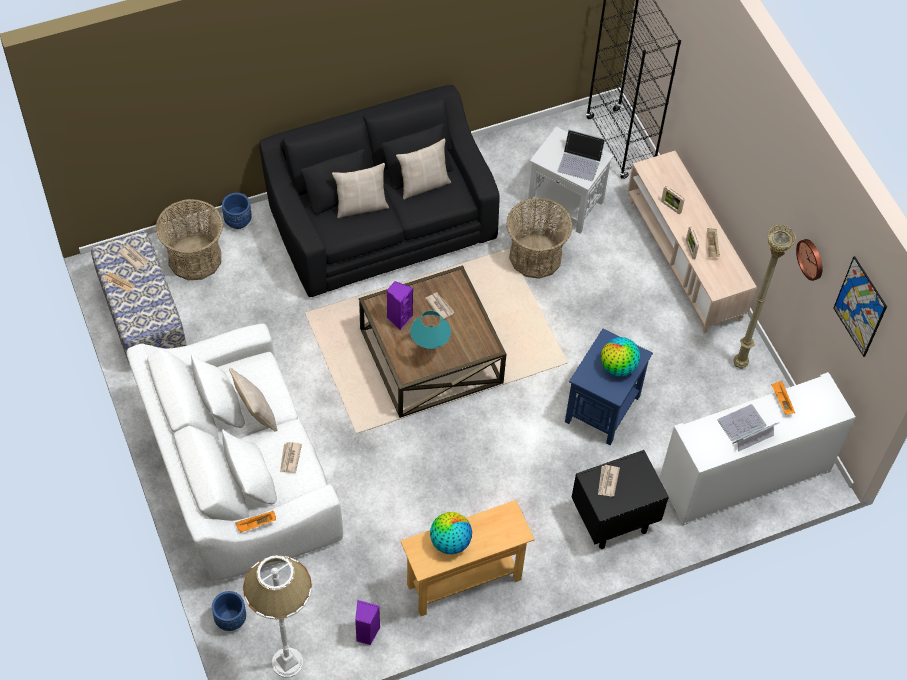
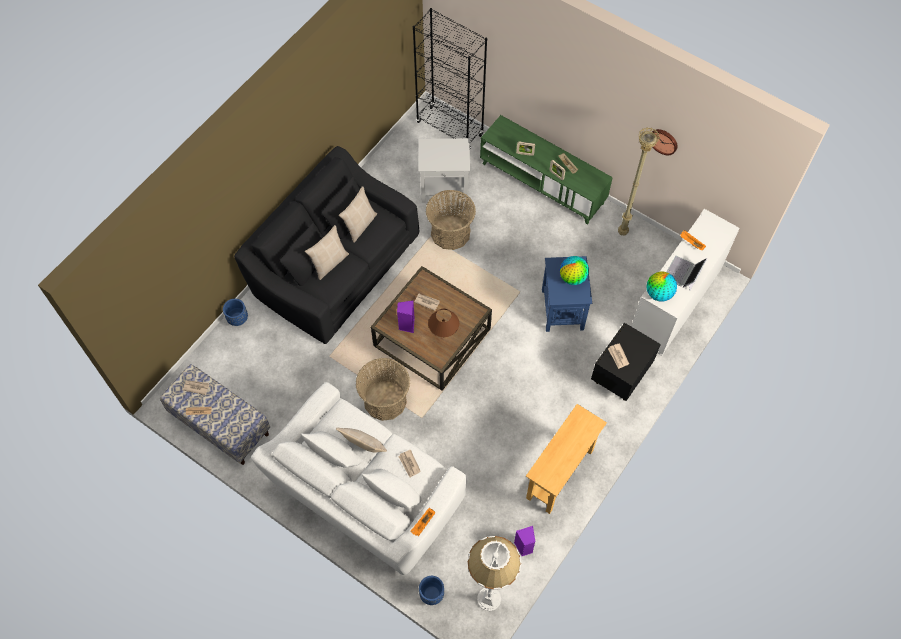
camera: 30 degrees left, 5 degrees up
basket [156,199,223,280] -> basket moved to [356,358,410,421]
turquoise table lamp [410,311,451,349] -> brown table lamp [428,308,459,337]
globe [430,512,472,554] -> globe moved to [647,272,677,302]
laptop [557,130,605,181] -> none
beige tv stand [628,151,757,333] -> green tv stand [480,115,613,225]
picture [833,256,887,357] -> none

